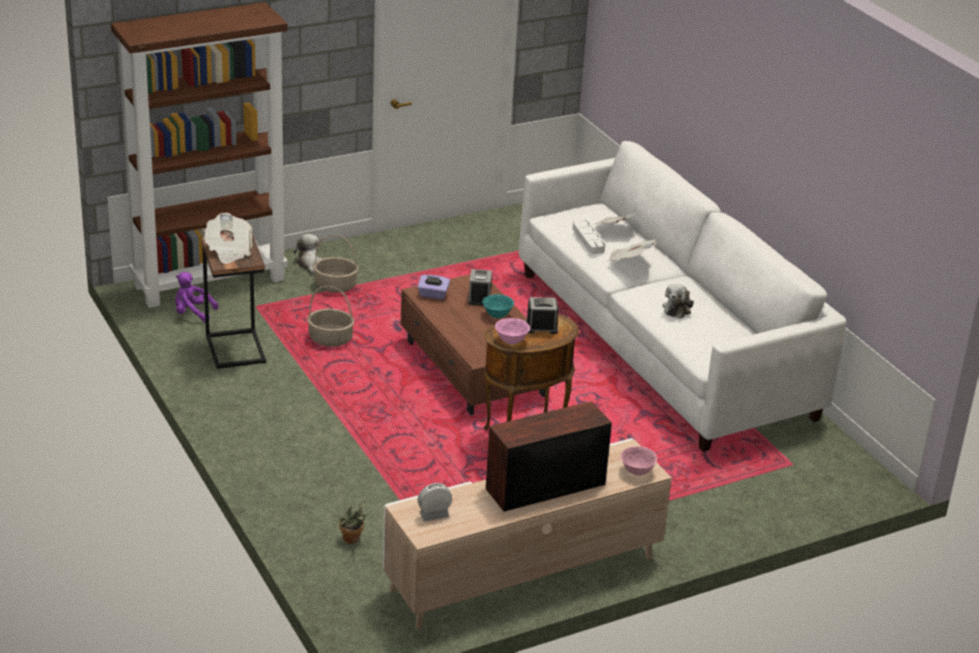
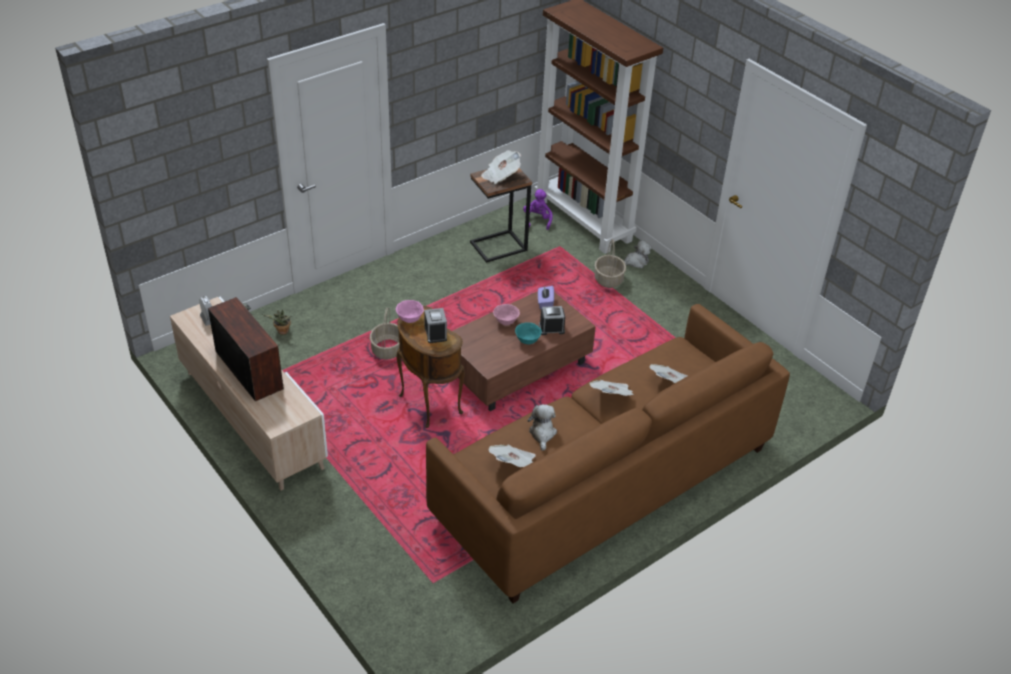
camera: 80 degrees right, 10 degrees up
basket [307,286,354,347] -> basket moved to [370,308,400,360]
white sofa [519,141,846,452] -> brown sofa [426,304,790,603]
white tray [572,220,605,254] -> none
pink bowl [621,446,657,476] -> pink bowl moved to [493,304,520,325]
plush toy [663,284,694,319] -> plush toy turned 75 degrees clockwise [528,404,557,451]
none -> newspaper [489,445,536,467]

